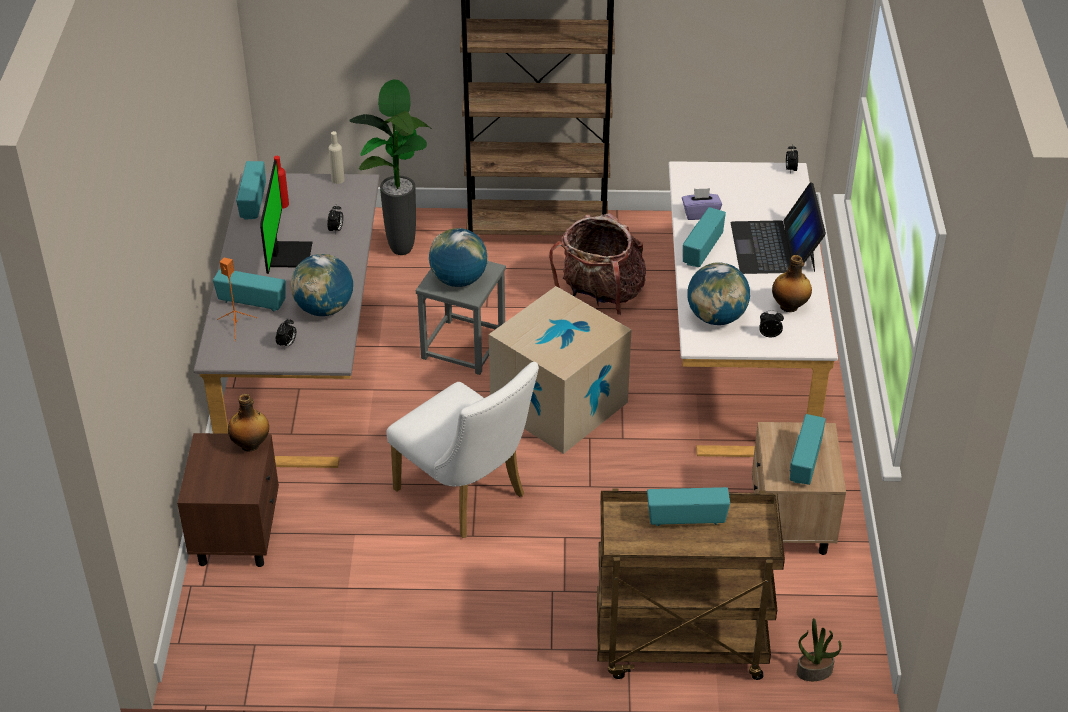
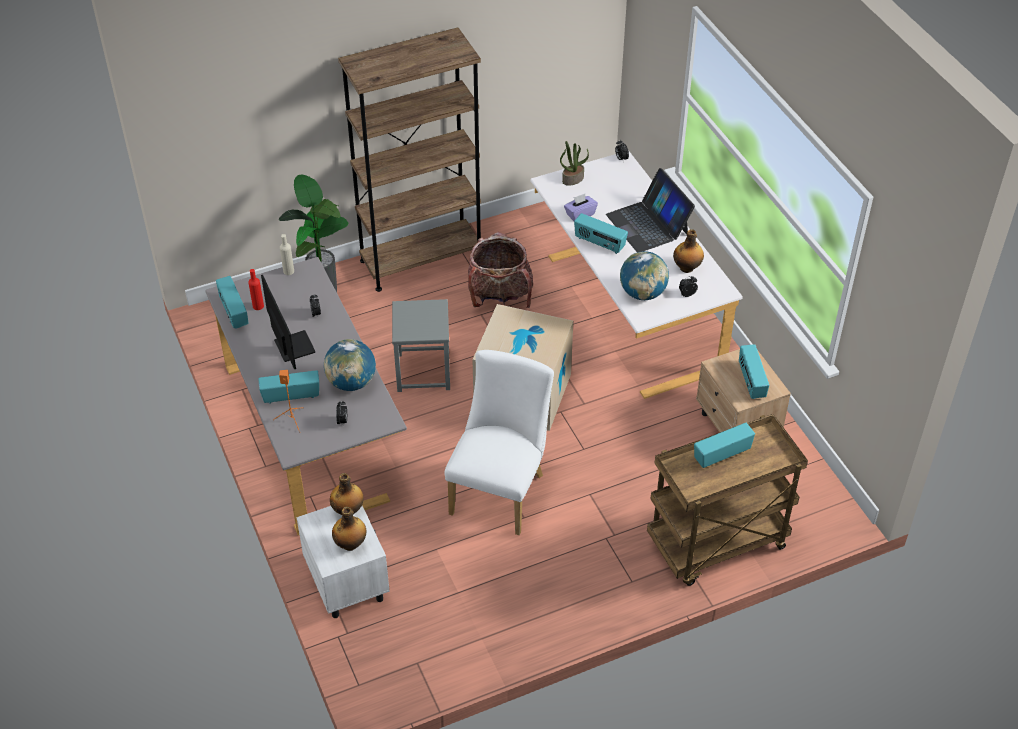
camera: 25 degrees left, 5 degrees up
brown nightstand [177,433,279,567] -> white nightstand [296,506,390,618]
white chair [386,362,539,538] -> white chair turned 90 degrees counterclockwise [444,350,554,535]
globe [429,228,488,287] -> none
radio [683,207,726,267] -> radio turned 60 degrees counterclockwise [574,213,628,254]
potted plant [797,618,841,681] -> potted plant moved to [560,141,589,186]
none -> bottle [332,507,367,551]

